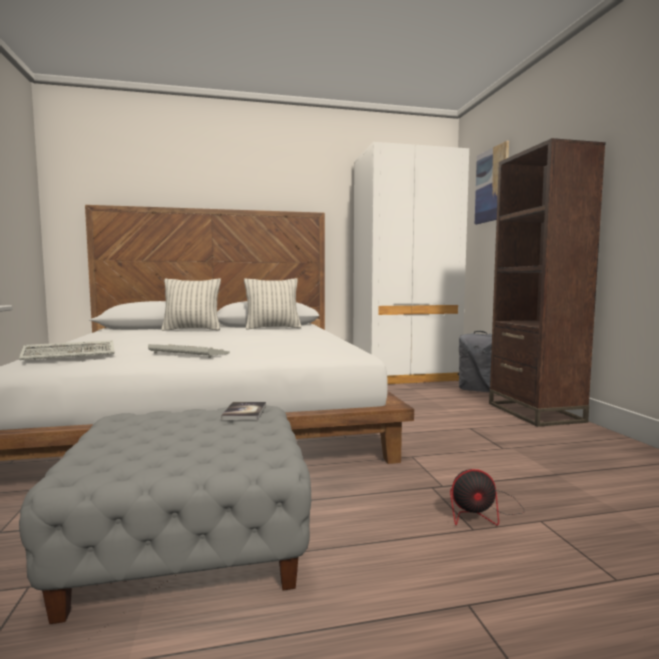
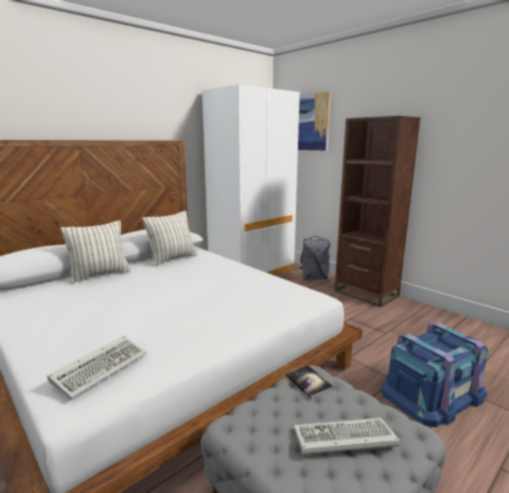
camera: 30 degrees left, 10 degrees up
keyboard [148,344,230,358] -> keyboard moved to [294,418,400,455]
fan [450,469,524,526] -> blue storage box [381,323,488,428]

